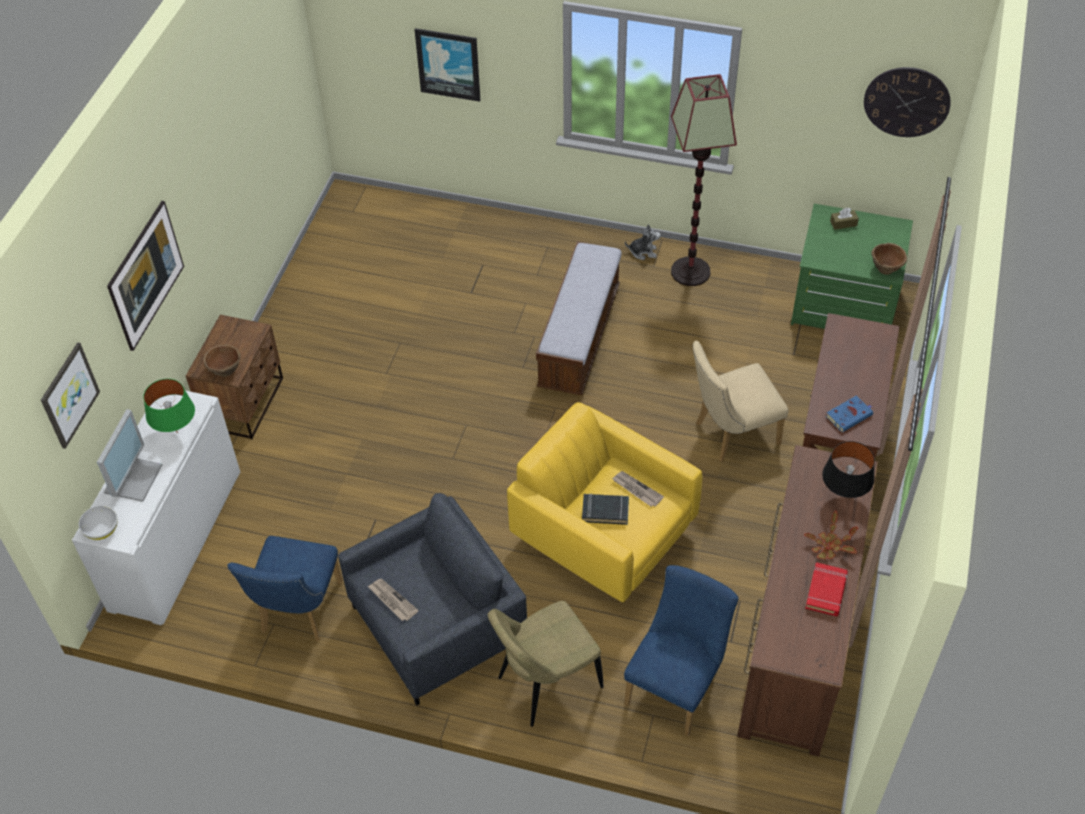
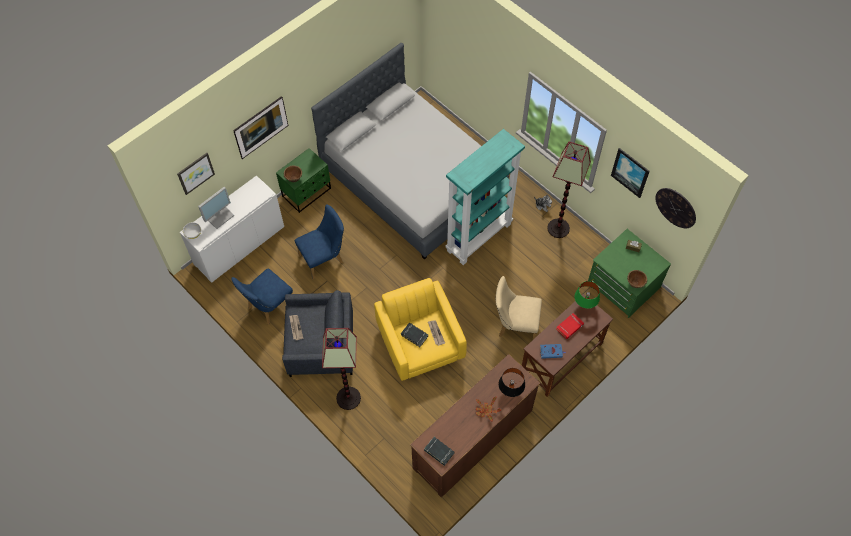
camera: 30 degrees right, 10 degrees up
green table lamp [143,379,195,433] -> green table lamp moved to [574,281,600,309]
brown nightstand [186,315,283,439] -> green nightstand [276,148,331,213]
picture [415,28,480,102] -> picture moved to [611,148,650,198]
beige chair [488,601,604,727] -> floor lamp [322,328,361,410]
bench [536,241,622,396] -> turquoise bookcase [446,129,525,265]
blue chair [624,565,739,736] -> blue chair moved to [295,204,344,279]
red book [805,562,848,616] -> red book moved to [556,313,584,339]
none -> grey bed [311,43,509,260]
none -> black book [424,437,454,466]

